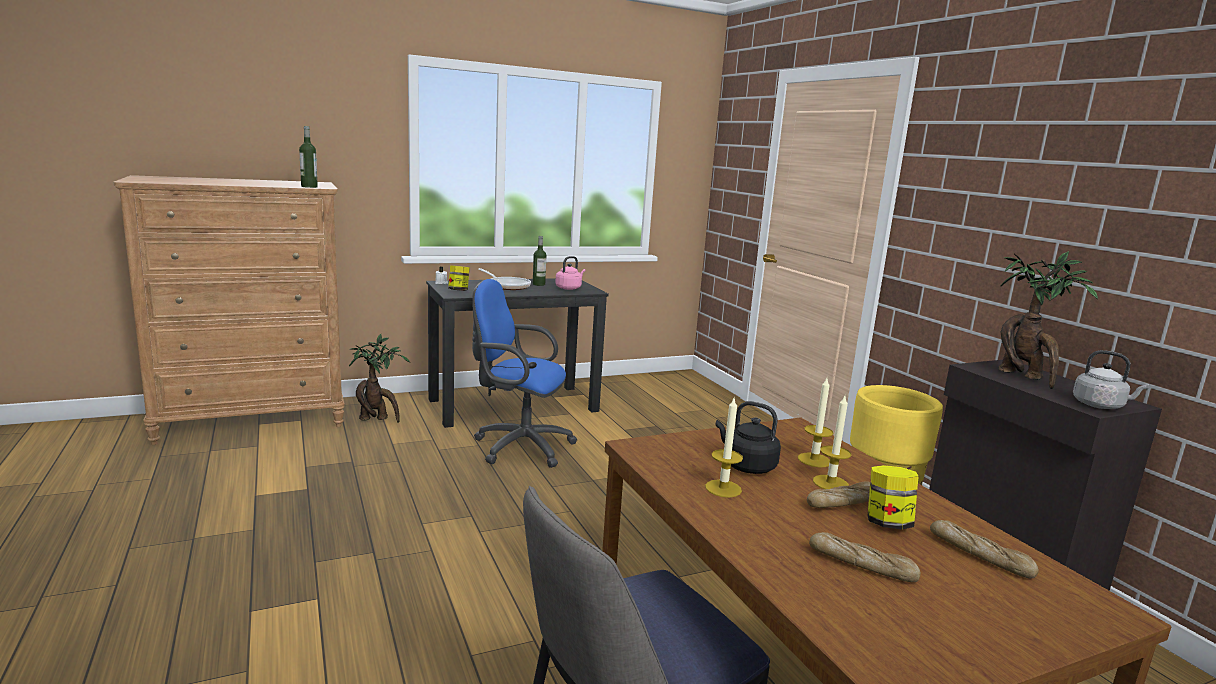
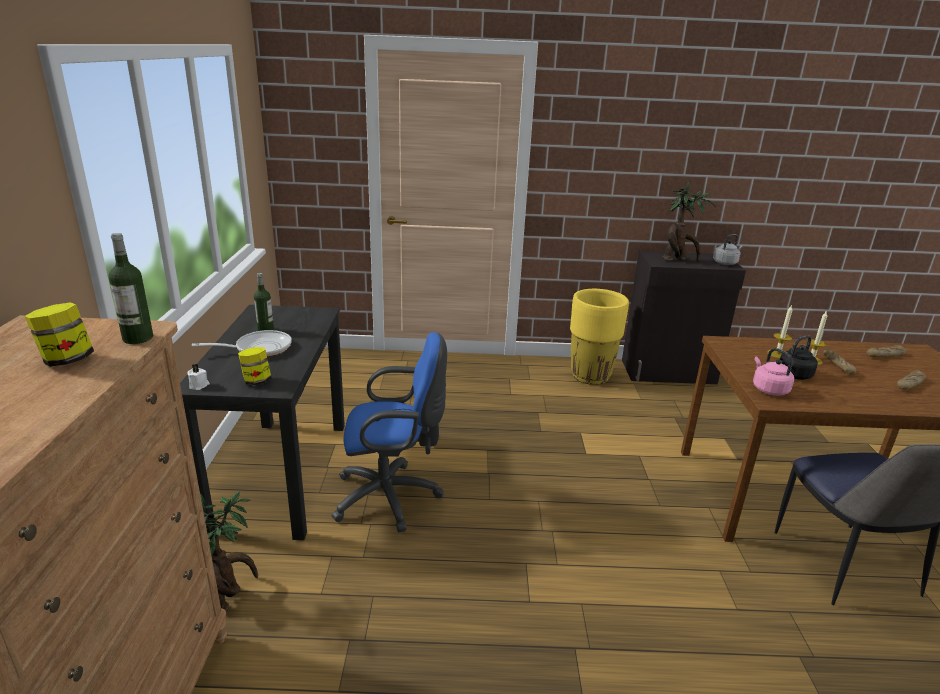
camera: 65 degrees left, 10 degrees up
blue office chair [472,279,577,468] -> blue office chair turned 135 degrees counterclockwise [331,332,447,532]
pink kettle [556,256,585,290] -> pink kettle moved to [753,348,794,396]
candle [705,396,743,498] -> none
jar [868,465,919,529] -> jar moved to [25,302,94,367]

